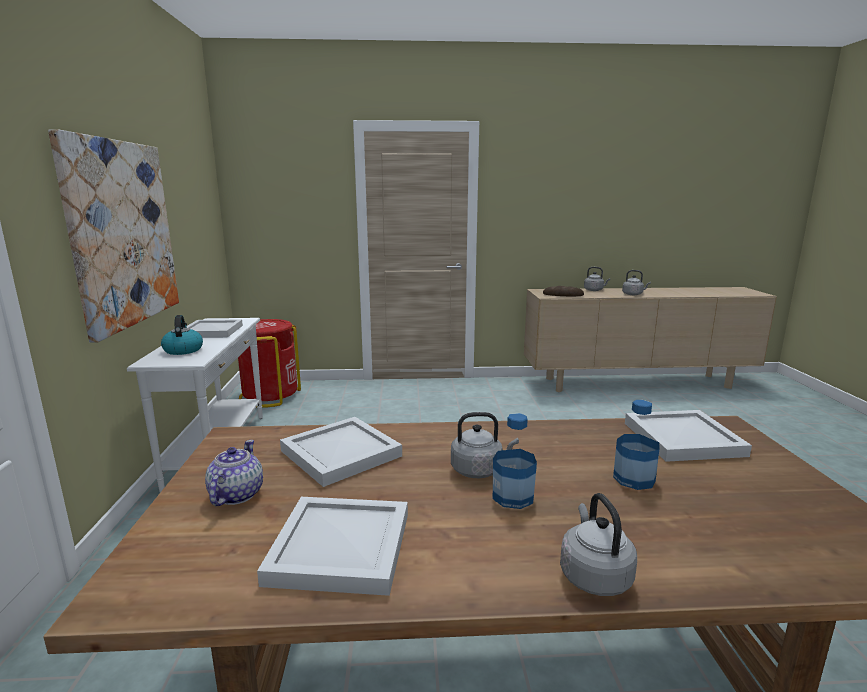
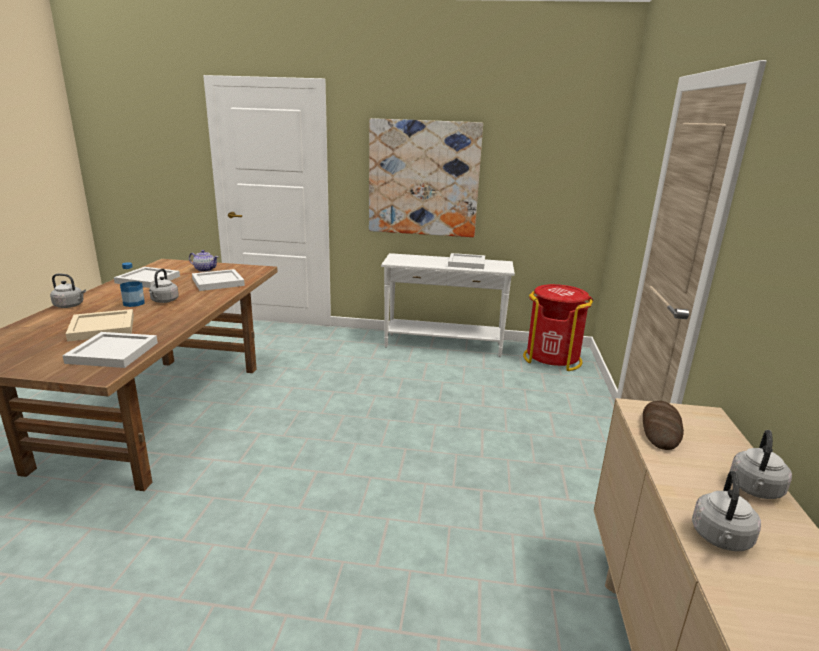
camera: 100 degrees right, 5 degrees up
kettle [161,315,203,355] -> none
bottle [613,400,659,490] -> beige tray [66,309,134,342]

